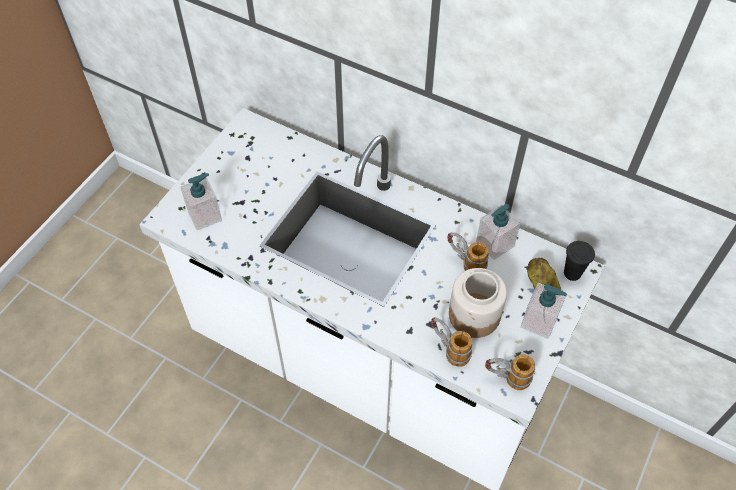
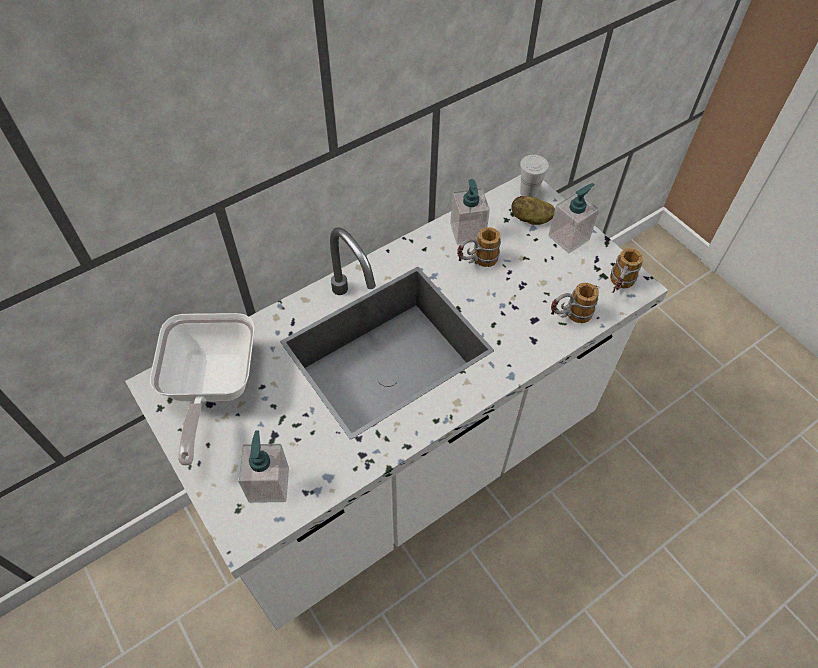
camera: 65 degrees left, 0 degrees up
jar [449,268,507,338] -> none
black cup [564,241,595,281] -> white cup [520,155,549,198]
none -> frying pan [150,313,255,466]

